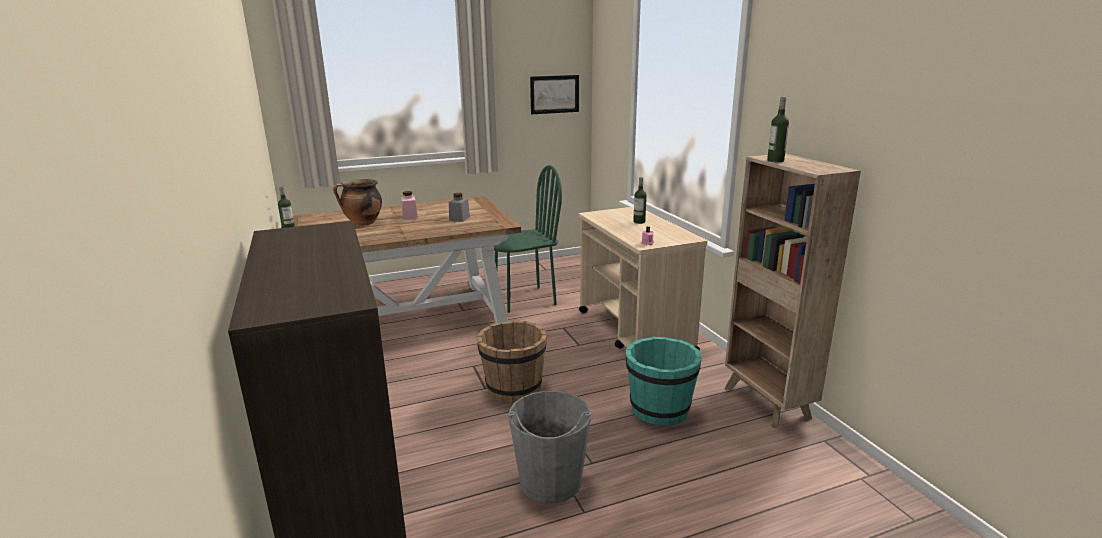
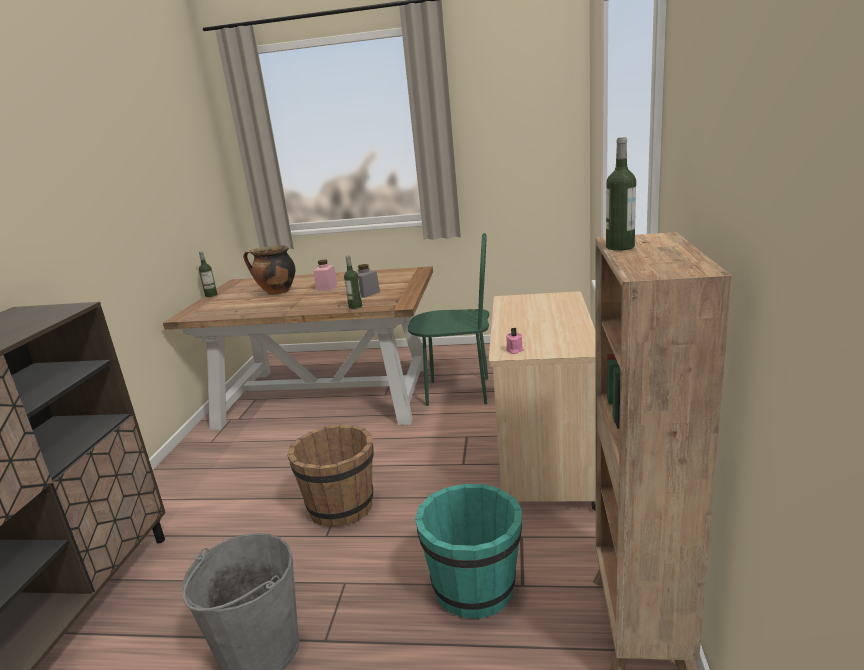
camera: 30 degrees right, 0 degrees up
picture [530,75,579,114] -> none
bottle [633,177,647,224] -> bottle moved to [344,256,362,309]

